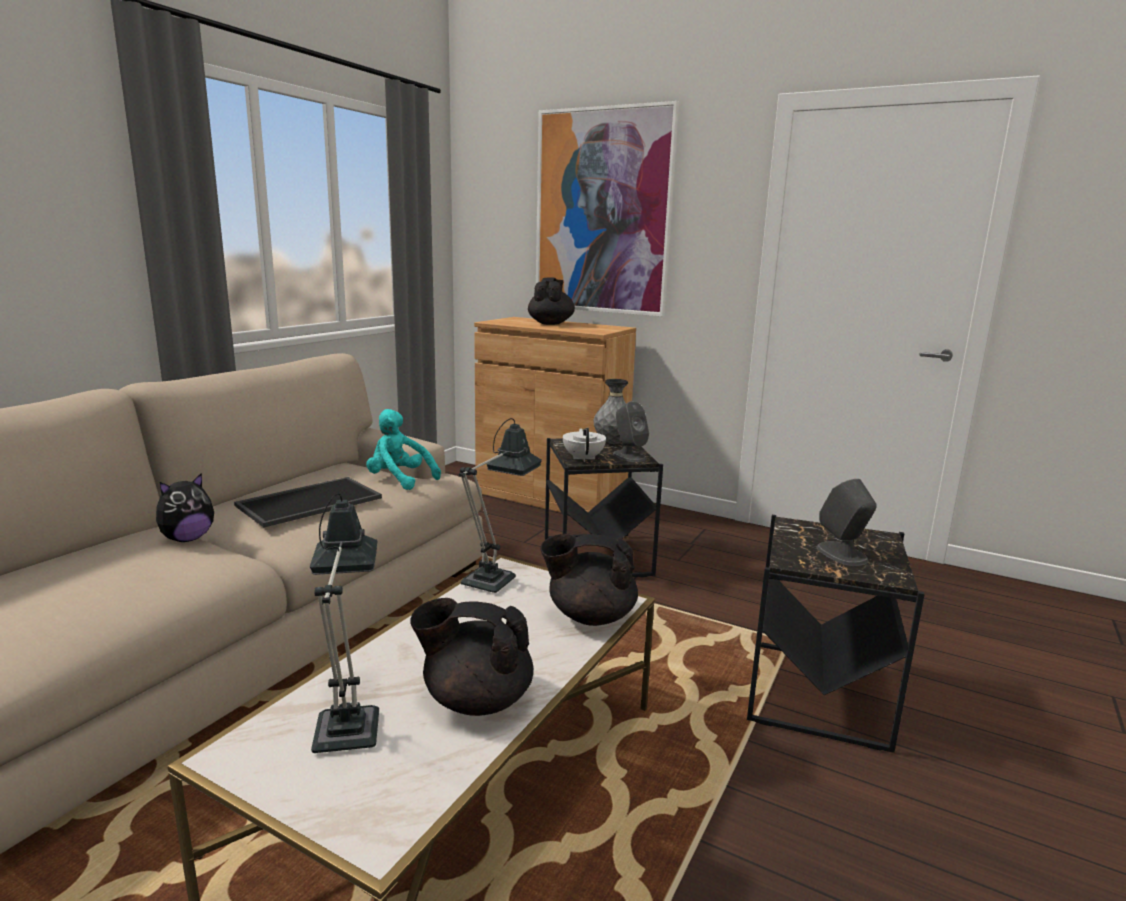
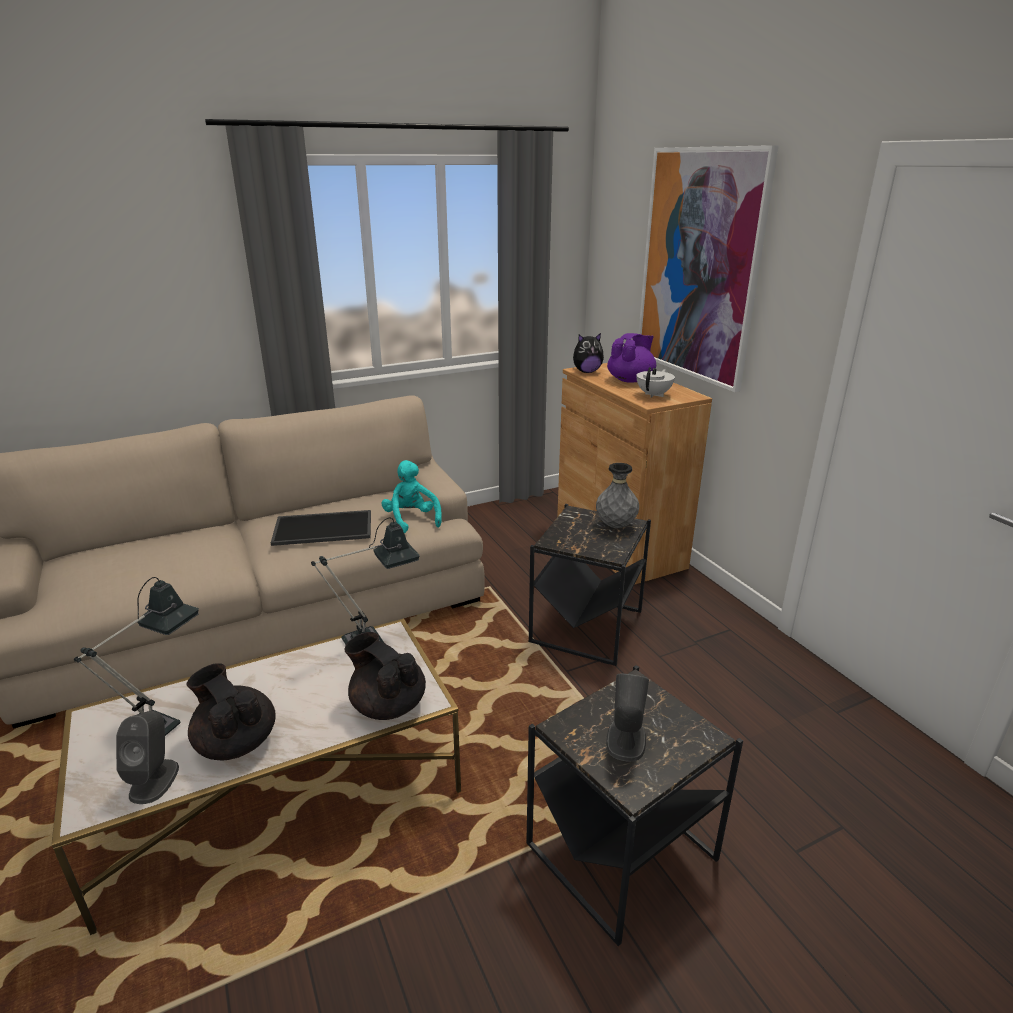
camera: 35 degrees right, 10 degrees up
plush toy [156,473,214,542] -> plush toy moved to [573,333,604,373]
black teapot [528,278,575,325] -> purple teapot [607,333,656,383]
white teapot [563,428,606,462] -> white teapot moved to [637,367,675,398]
grey speaker [613,401,649,462] -> grey speaker moved to [116,711,179,804]

